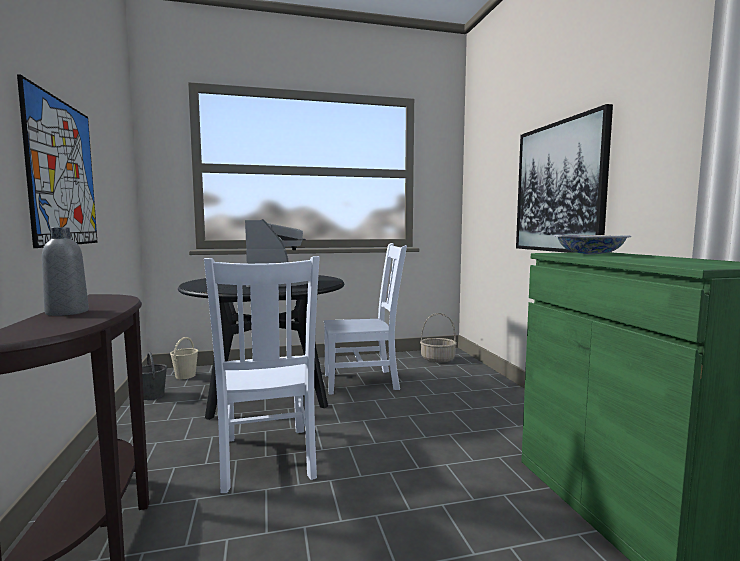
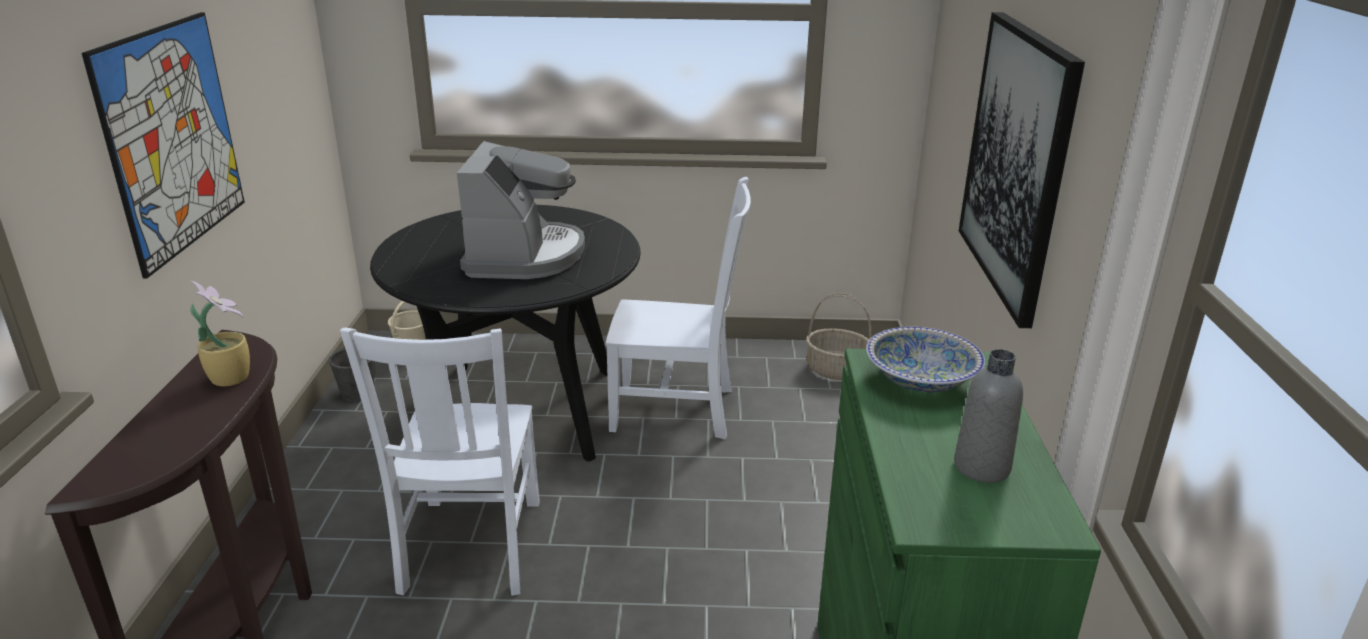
camera: 15 degrees right, 20 degrees up
grey bottle [42,228,89,316] -> grey bottle moved to [954,349,1023,483]
none -> potted plant [190,281,250,386]

